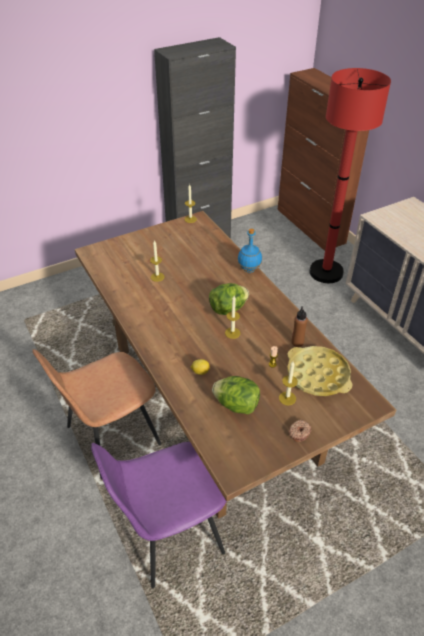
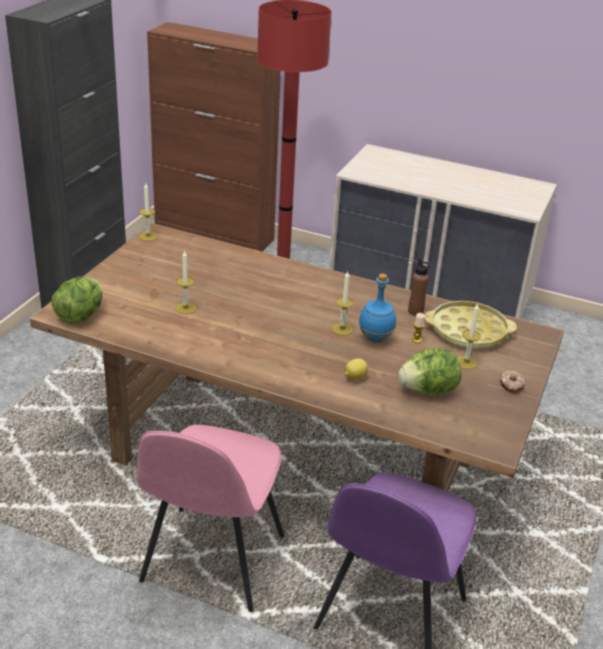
camera: 40 degrees left, 10 degrees down
brown chair [32,349,161,479] -> pink chair [137,425,284,612]
lettuce [209,283,249,315] -> lettuce moved to [51,277,103,324]
blue bottle [238,228,262,273] -> blue bottle moved to [359,273,396,343]

